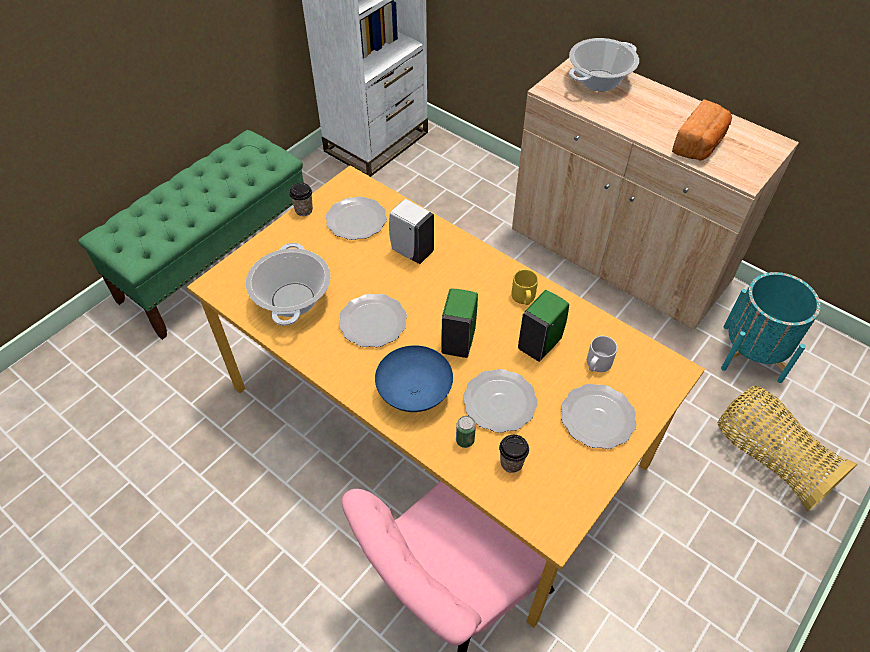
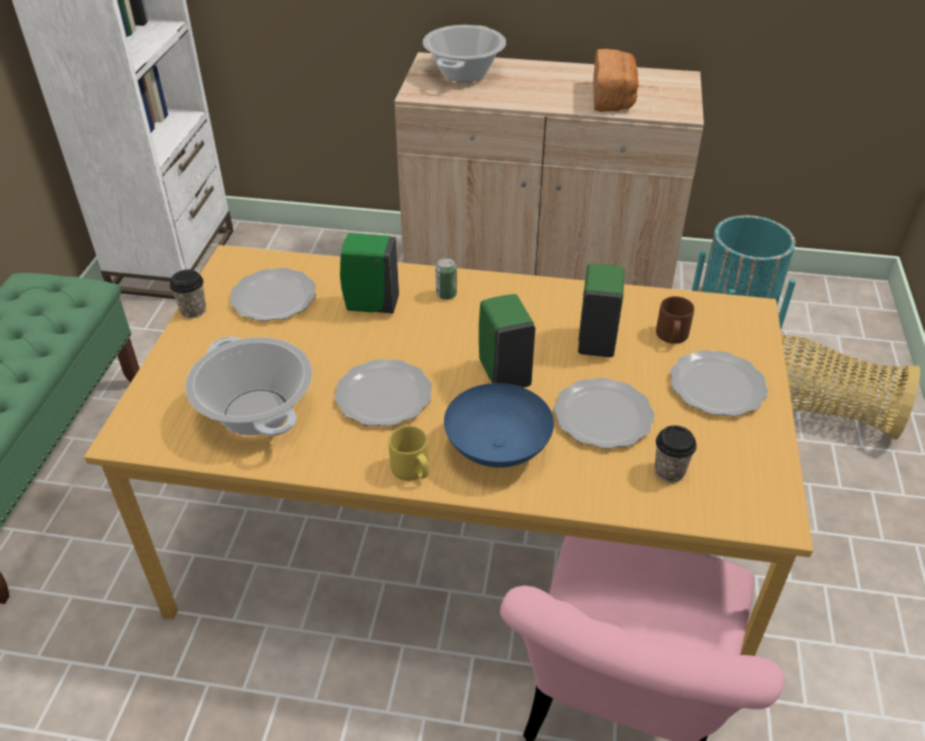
camera: 30 degrees left, 10 degrees down
white soap dispenser [389,199,434,264] -> green soap dispenser [340,233,399,313]
can [456,416,476,448] -> can moved to [435,257,457,300]
yellow mug [511,269,538,305] -> yellow mug moved to [388,426,429,481]
grey mug [587,336,617,372] -> brown mug [656,296,694,344]

